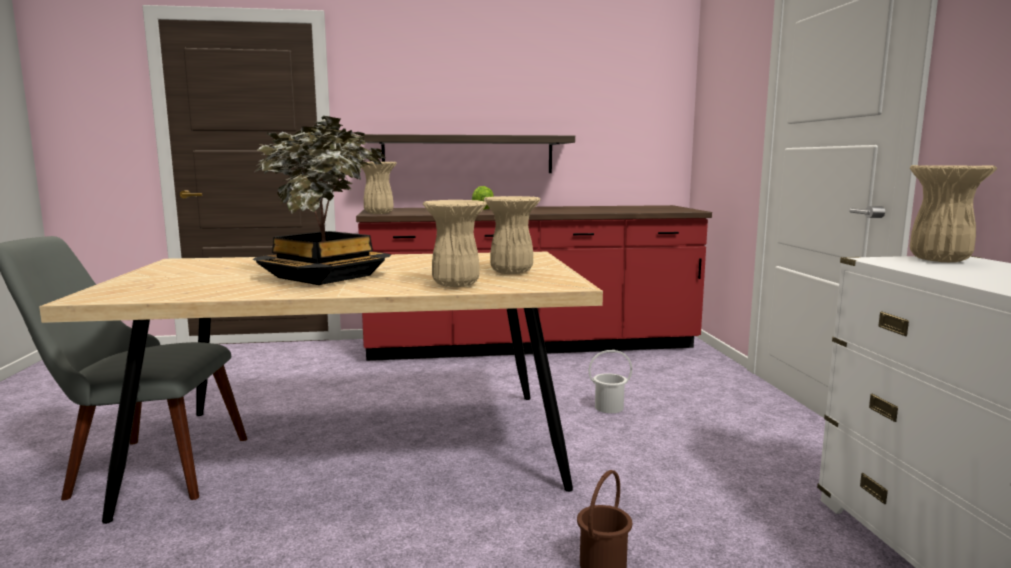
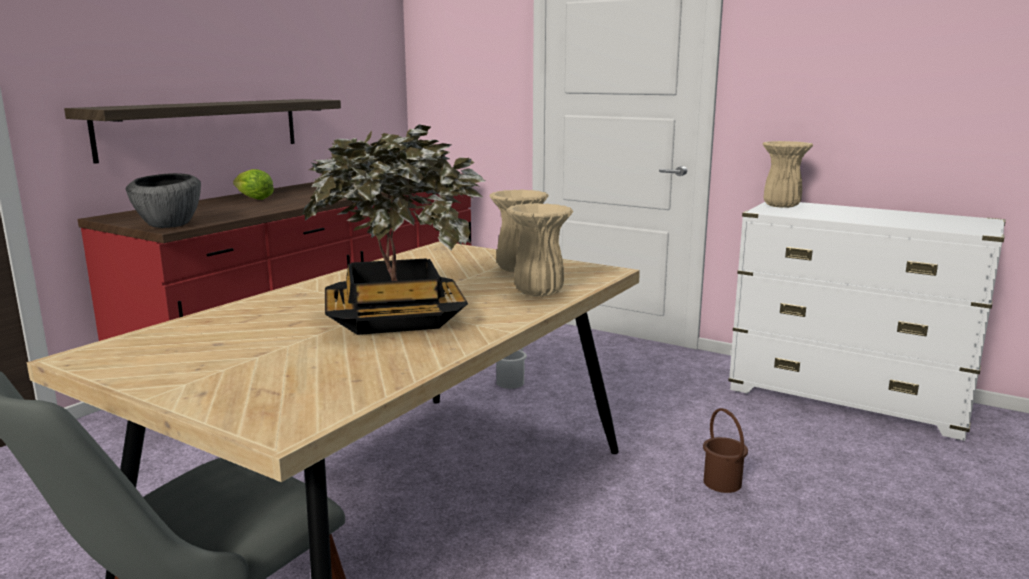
camera: 50 degrees left, 5 degrees up
beige vase [361,162,397,214] -> bowl [126,173,201,228]

